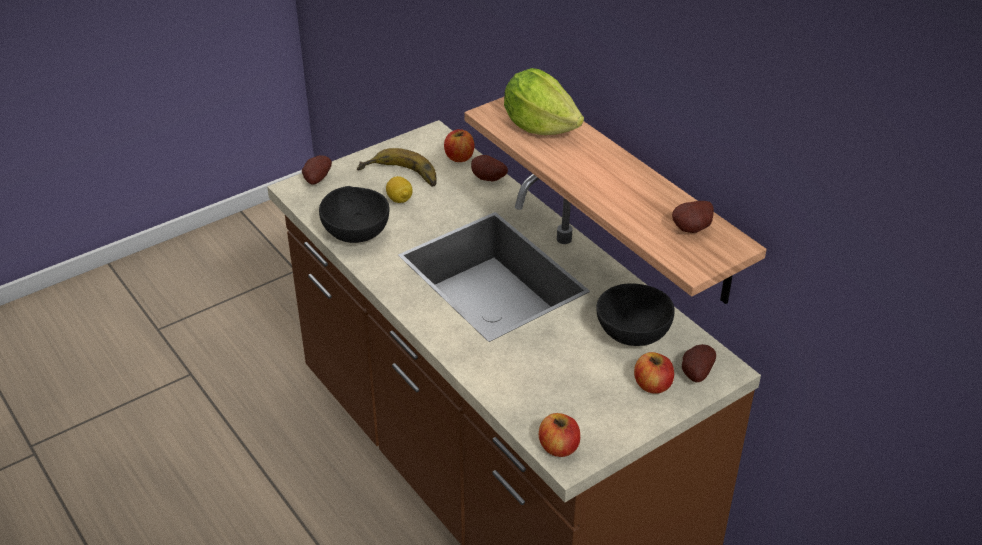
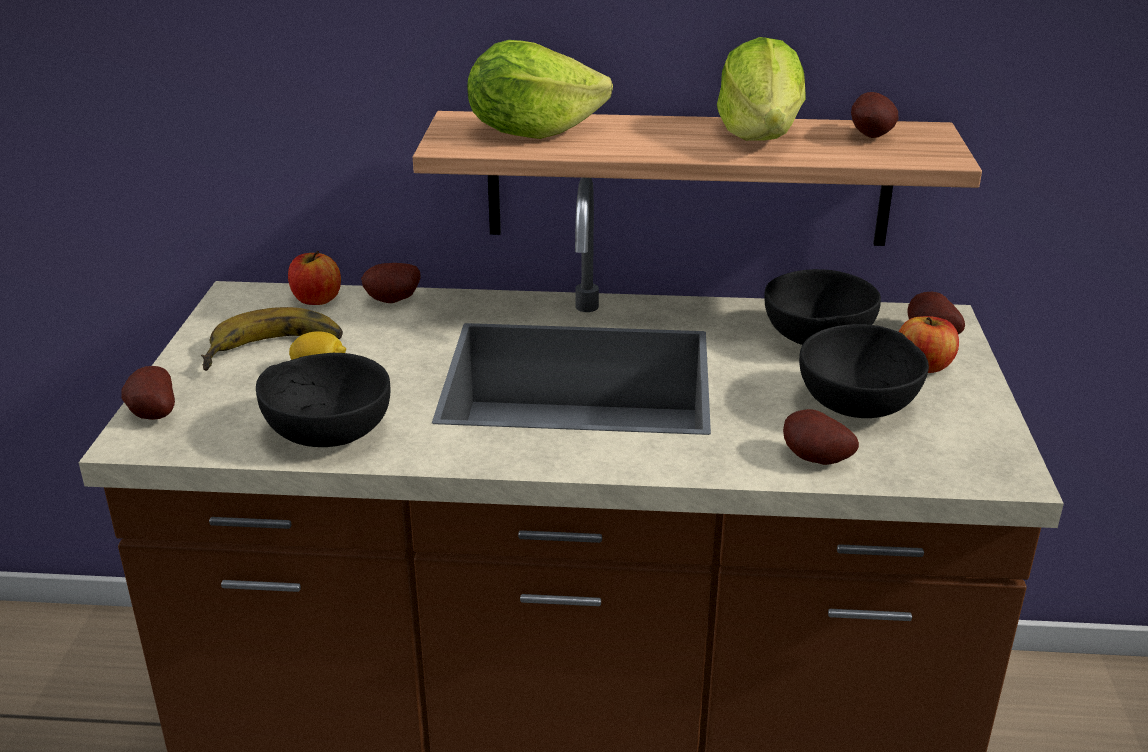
camera: 50 degrees left, 10 degrees down
apple [539,413,580,457] -> none
none -> lettuce [717,37,806,141]
none -> potato [783,409,859,465]
none -> black bowl [799,324,929,418]

